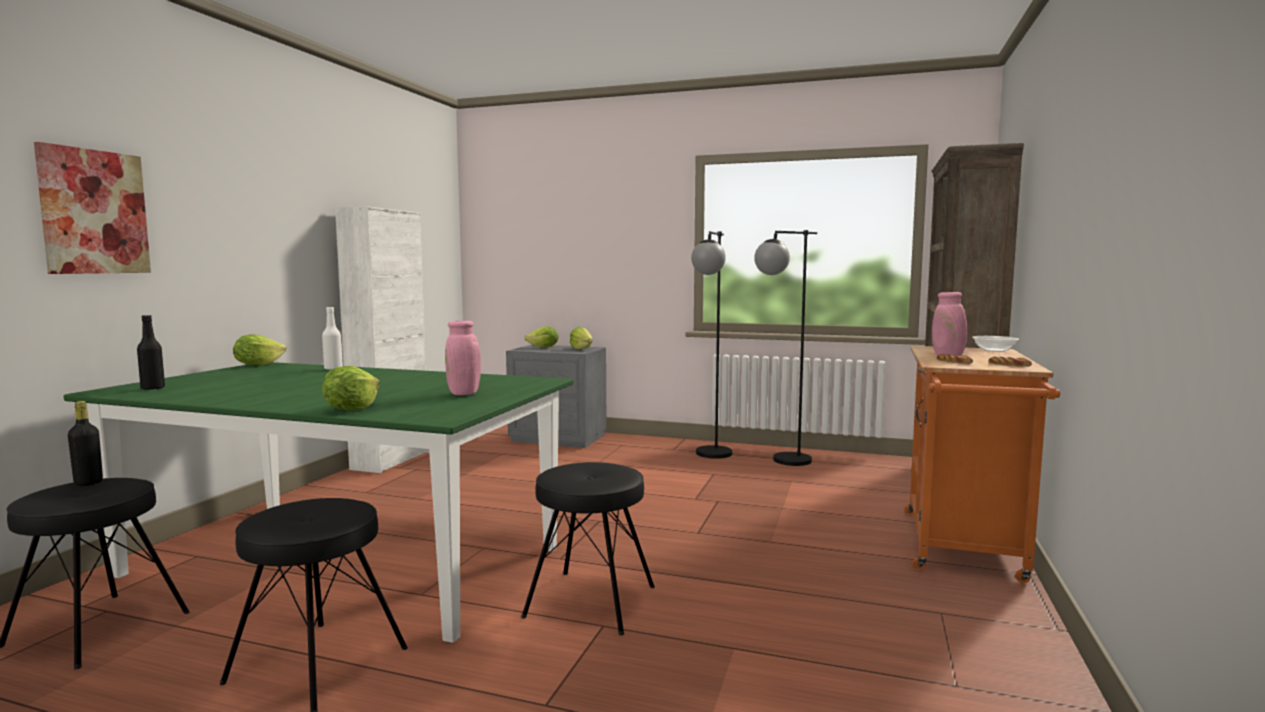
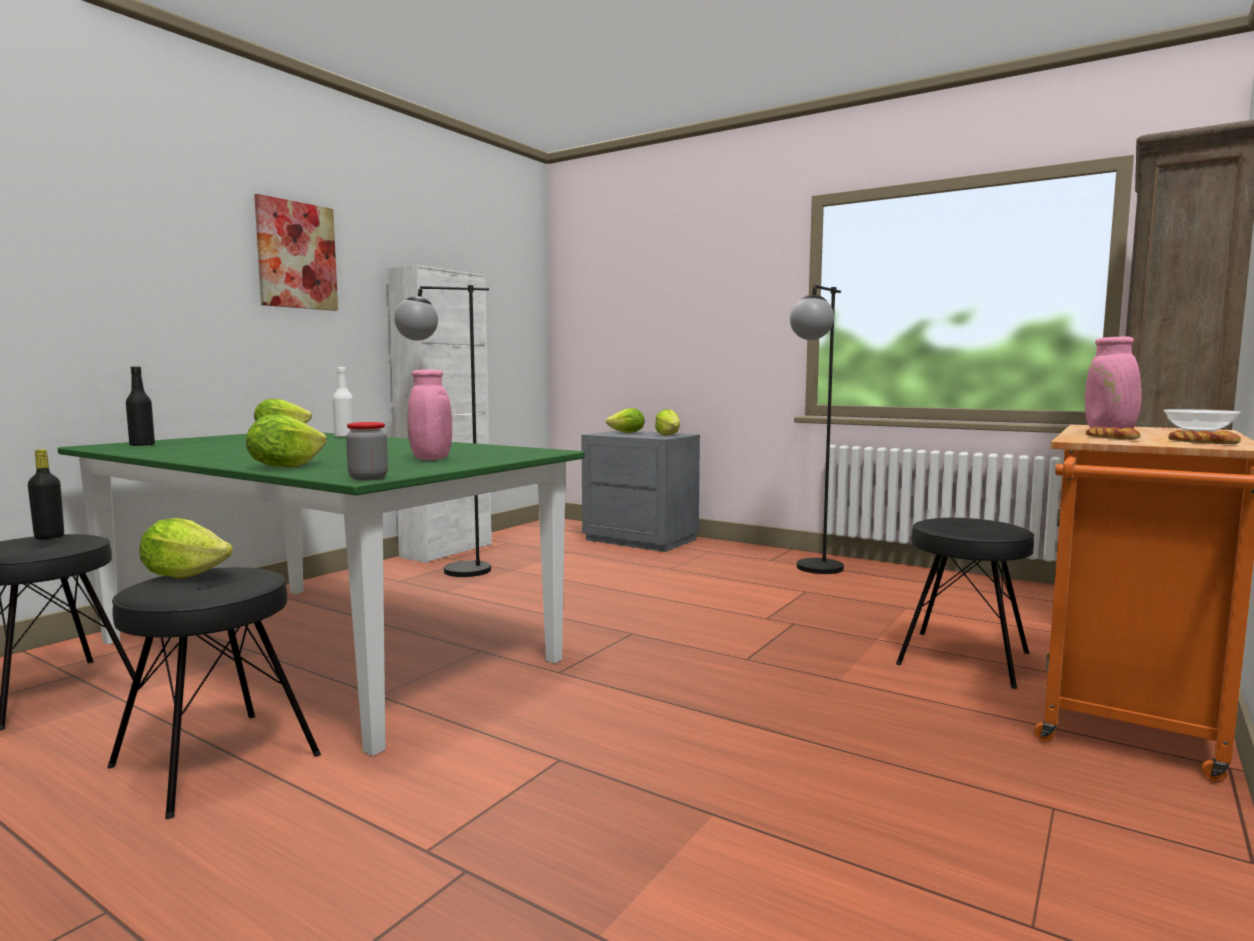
camera: 15 degrees right, 0 degrees up
picture [34,142,151,274] -> picture moved to [254,194,338,311]
black stool [521,462,655,636] -> black stool moved to [896,518,1034,689]
black floor lamp [754,230,817,466] -> black floor lamp moved to [394,285,491,577]
none -> lettuce [140,518,233,578]
none -> jar [346,422,388,480]

